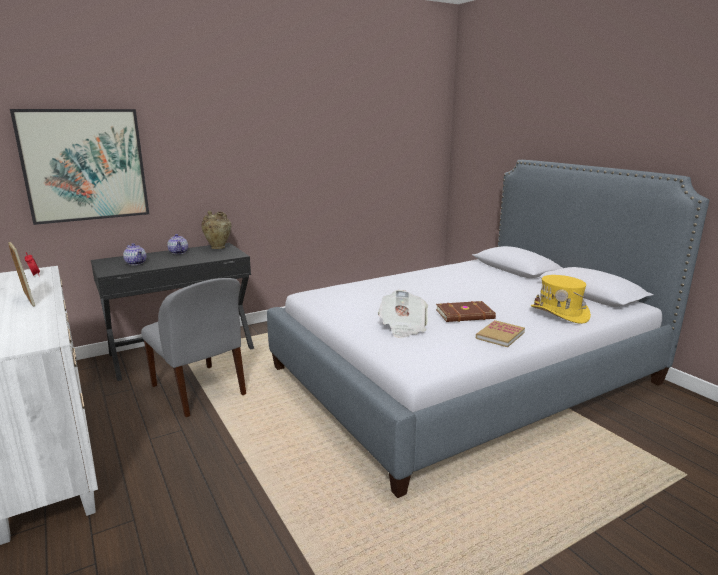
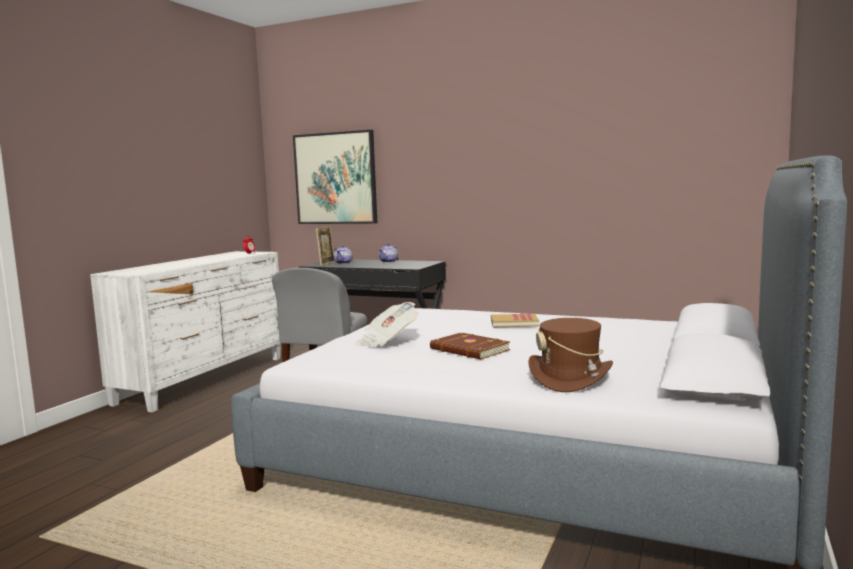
camera: 55 degrees right, 10 degrees down
picture frame [8,242,36,306] -> picture frame moved to [316,227,335,266]
beige vase [201,211,231,249] -> none
book [476,320,525,347] -> book moved to [491,313,539,328]
yellow hat [531,275,591,324] -> brown hat [528,318,613,392]

